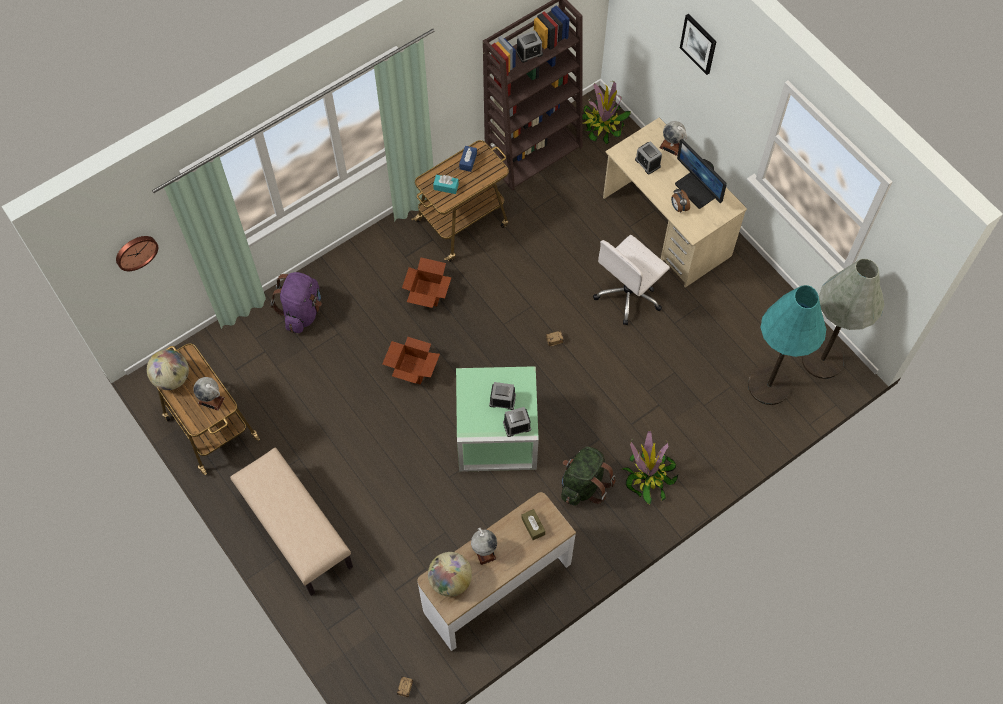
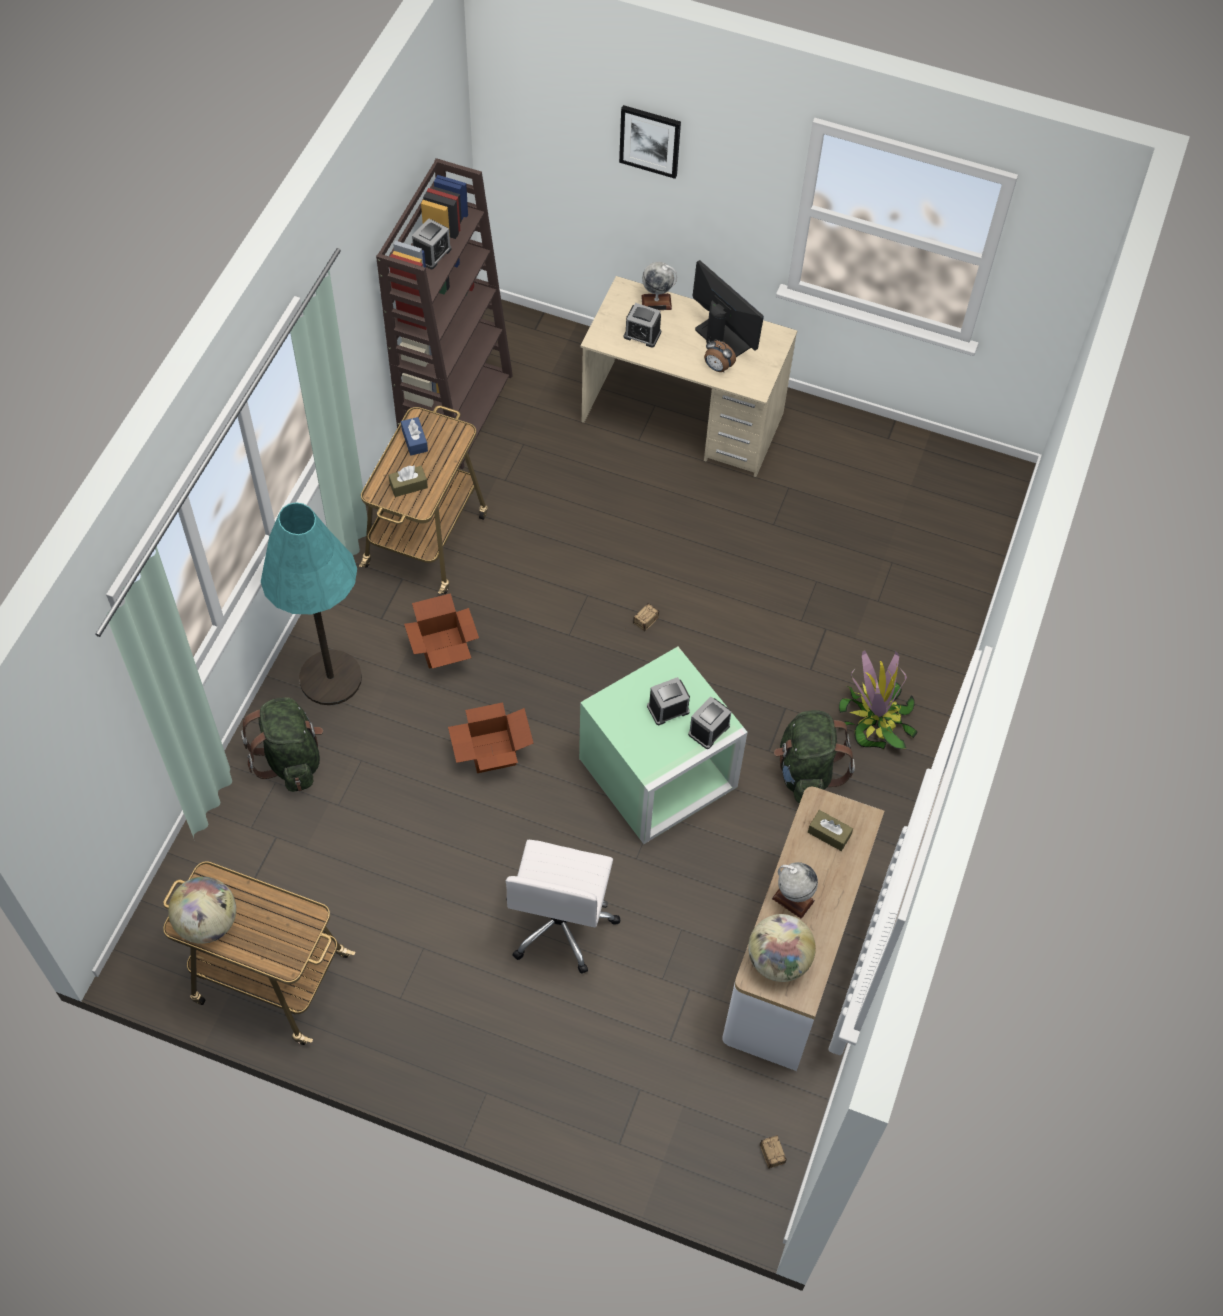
camera: 35 degrees left, 5 degrees down
wall clock [116,236,158,271] -> none
globe [193,377,225,411] -> none
beige bench [230,447,353,596] -> none
purple backpack [270,272,322,333] -> green backpack [241,697,323,792]
turquoise tissue box [433,175,459,194] -> brown tissue box [389,465,428,497]
potted plant [582,81,631,144] -> none
white office chair [593,235,670,325] -> white office chair moved to [506,840,620,974]
monitor [675,139,727,209] -> monitor turned 150 degrees counterclockwise [693,260,764,357]
turquoise floor lamp [748,285,826,405] -> turquoise floor lamp moved to [261,502,362,705]
grey floor lamp [802,259,884,379] -> none

